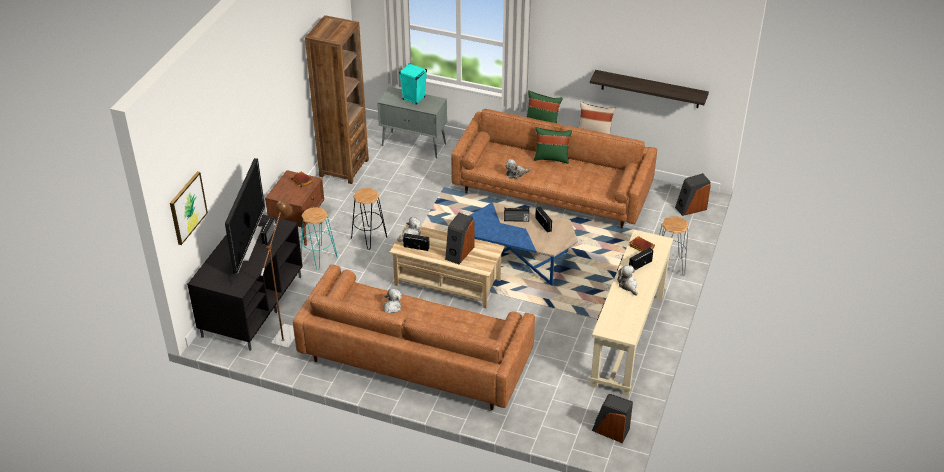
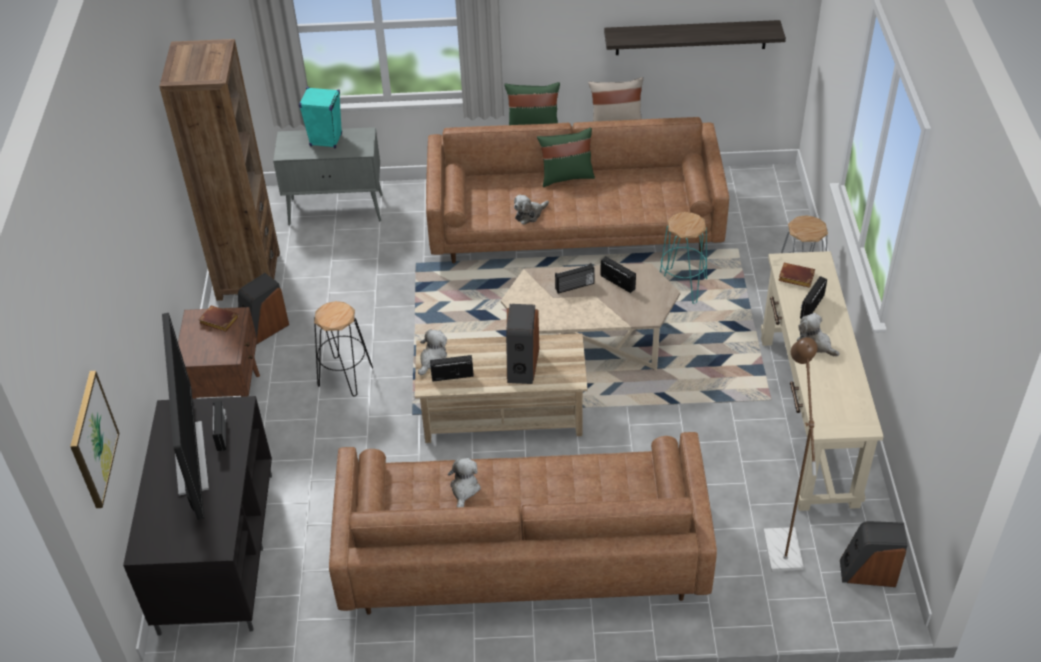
camera: 20 degrees left, 5 degrees up
brown floor lamp [261,200,295,349] -> brown floor lamp moved to [763,337,818,571]
turquoise stool [301,207,338,270] -> turquoise stool moved to [660,212,707,304]
blue coffee table [469,202,578,286] -> beige coffee table [501,263,680,370]
speaker [675,173,711,216] -> speaker moved to [238,273,289,345]

